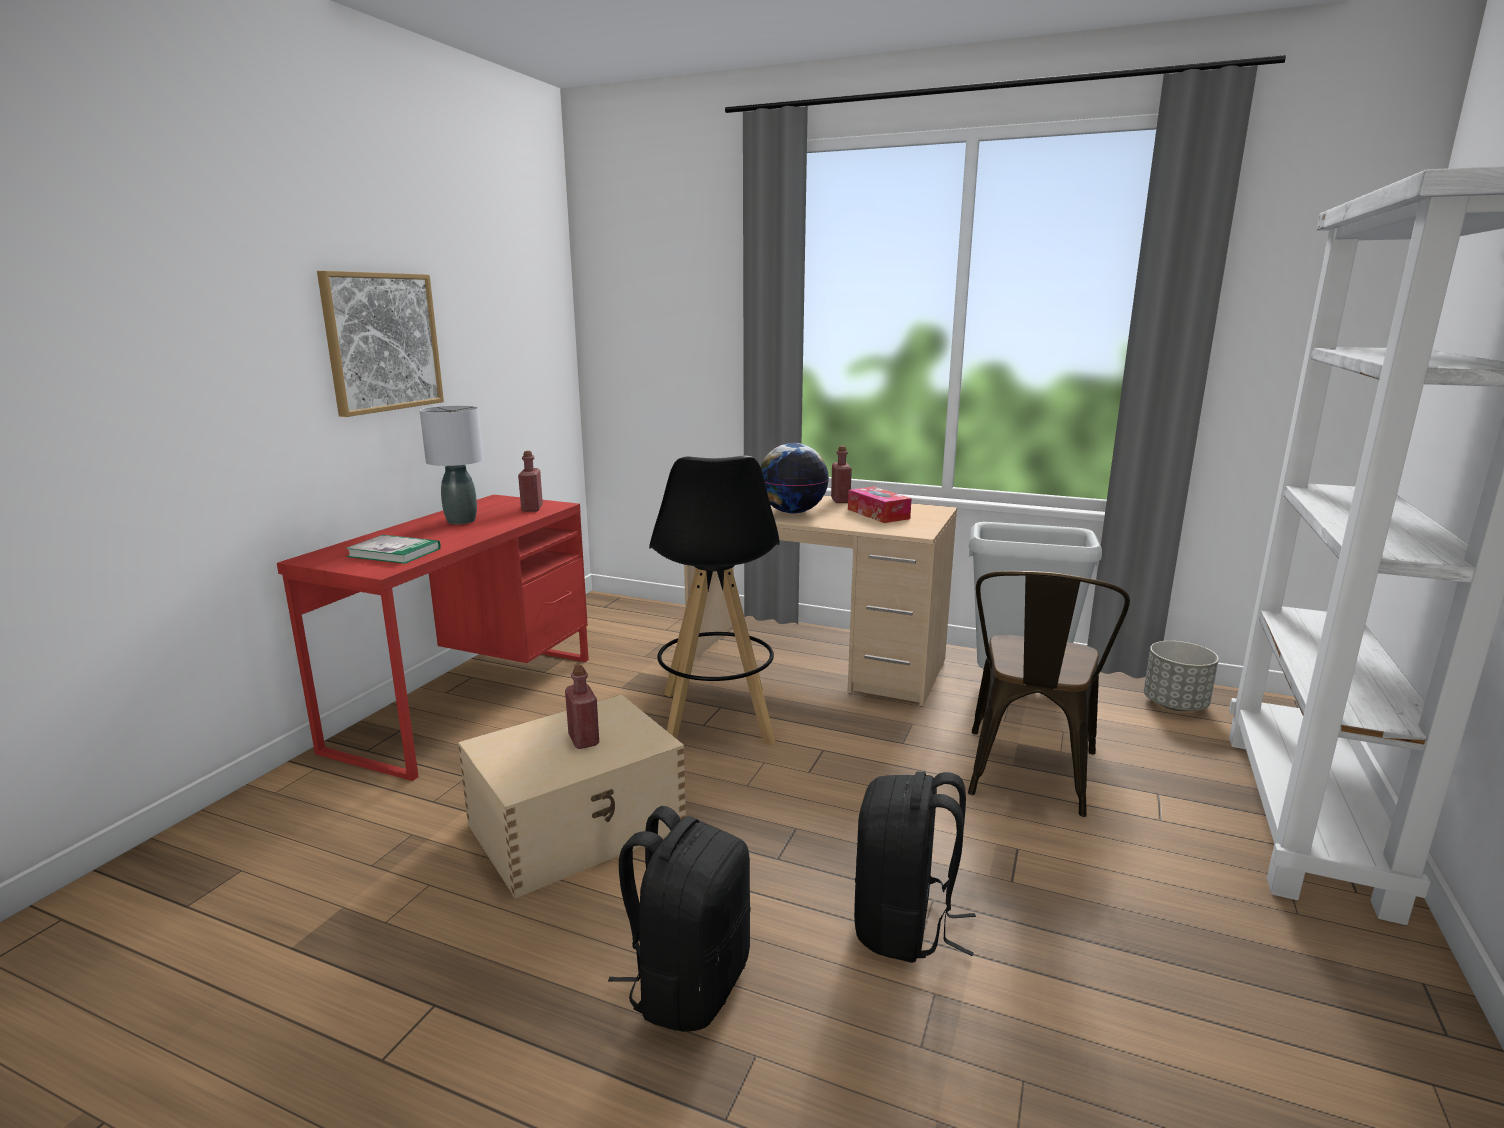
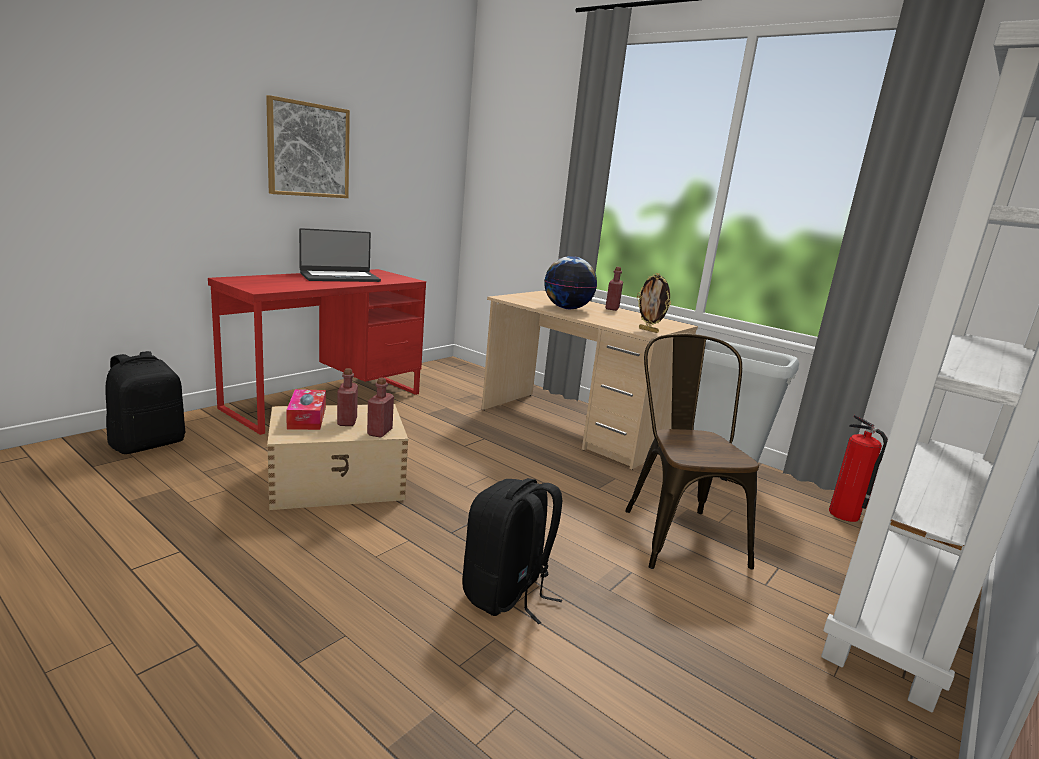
camera: 15 degrees right, 0 degrees up
book [345,535,441,564] -> none
grey table lamp [420,406,483,524] -> laptop [299,228,381,282]
red bottle [518,451,543,512] -> red bottle moved to [367,377,394,438]
black backpack [608,806,751,1032] -> black backpack moved to [105,351,185,454]
black stool [649,456,780,746] -> none
tissue box [848,487,912,523] -> tissue box moved to [286,389,326,430]
brown chair [968,571,1130,817] -> brown chair turned 135 degrees clockwise [625,333,759,570]
grey planter [1144,641,1219,711] -> fire extinguisher [829,415,888,522]
none -> picture frame [637,273,671,333]

